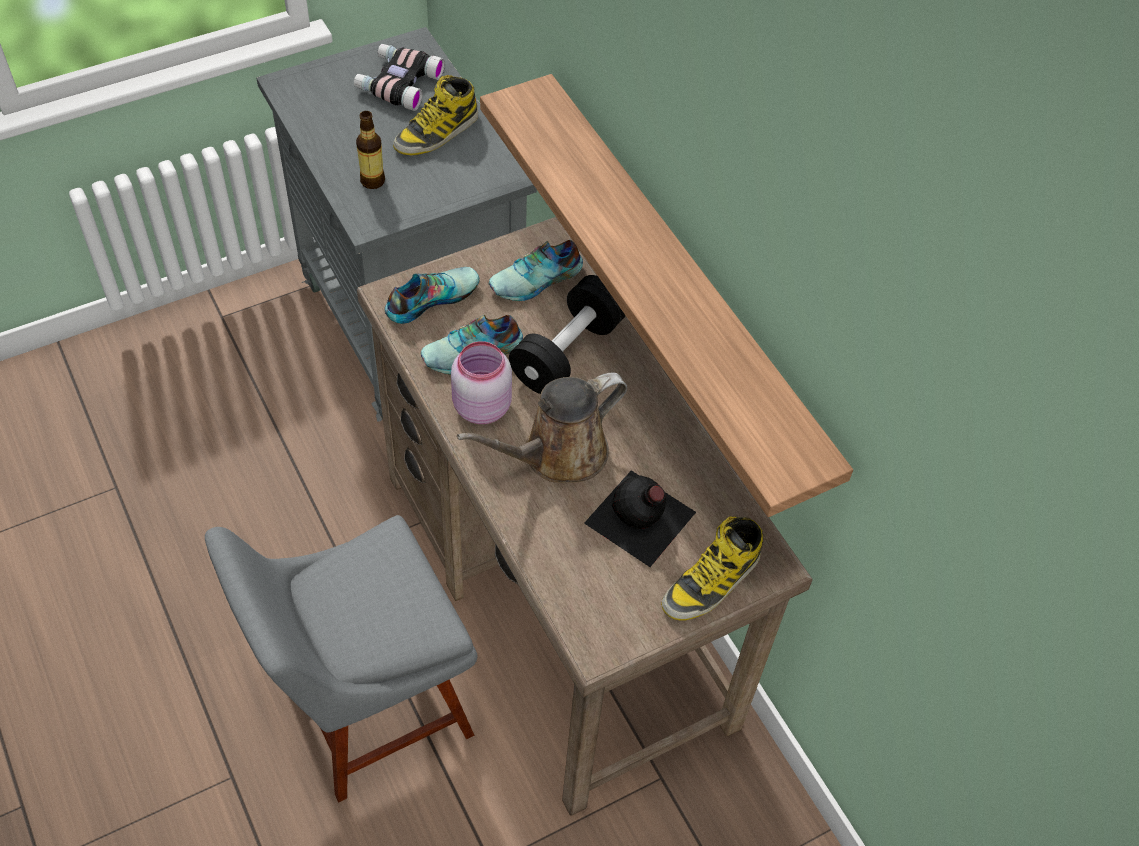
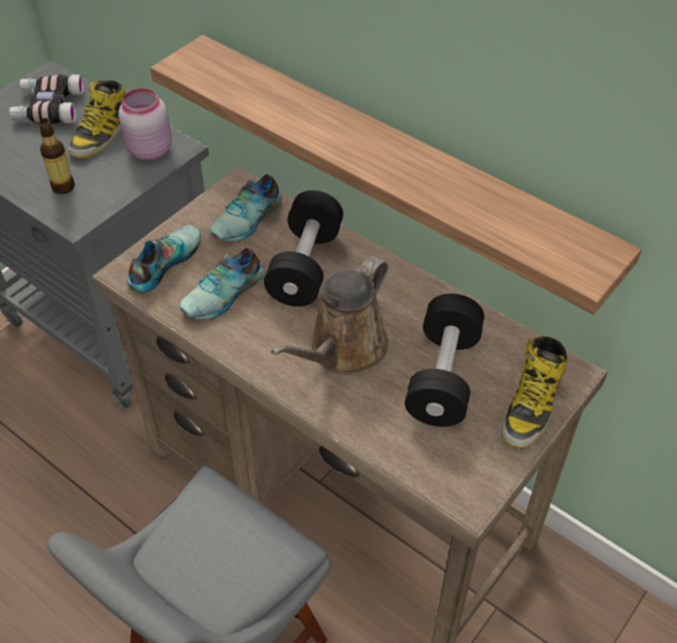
camera: 20 degrees left, 5 degrees down
pink jar [451,341,512,424] -> pink jar moved to [118,88,172,161]
black bottle [584,470,696,567] -> black dumbbell [405,294,484,427]

